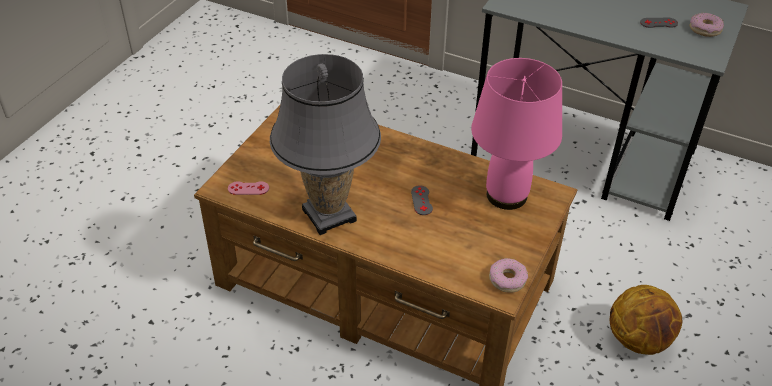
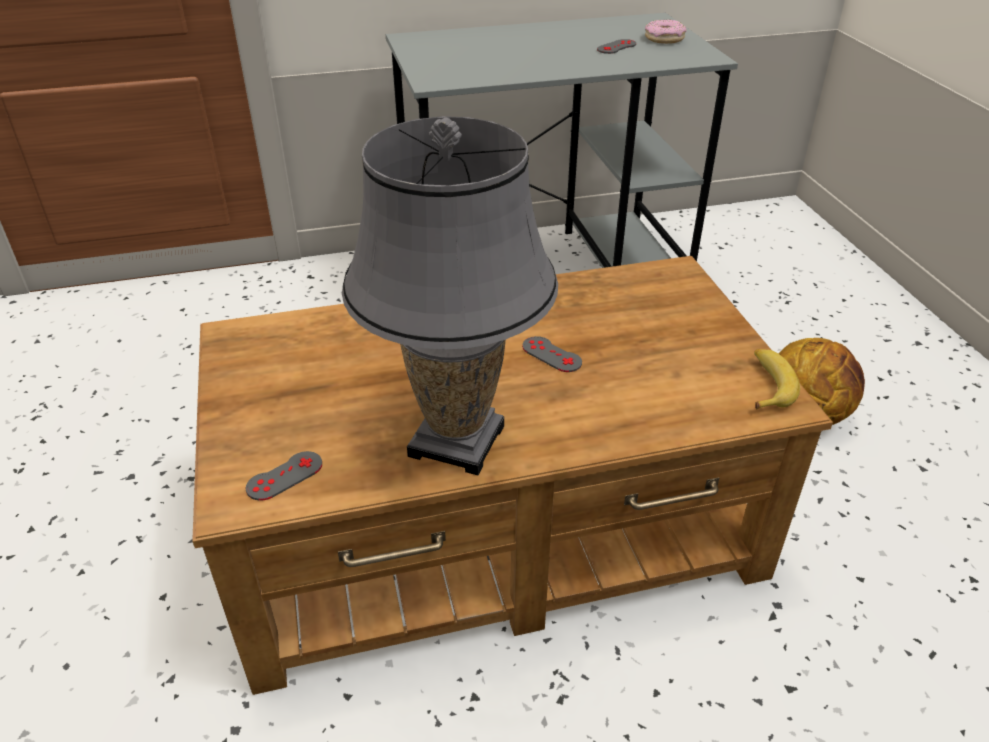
camera: 40 degrees left, 5 degrees down
pink game controller [228,181,269,195] -> grey game controller [246,451,322,501]
pink table lamp [471,58,562,210] -> none
donut [489,258,528,293] -> banana [754,349,800,410]

